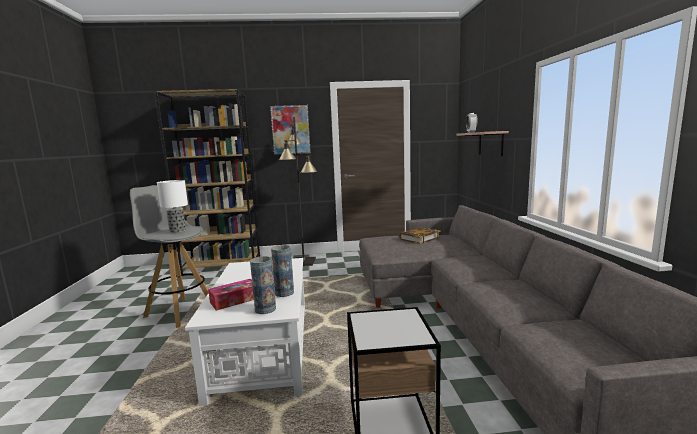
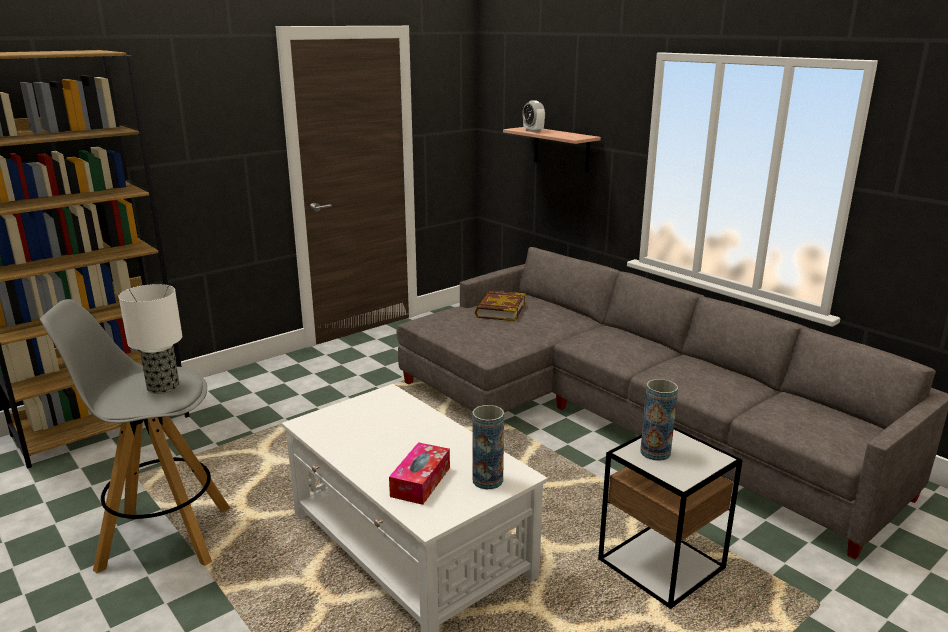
camera: 35 degrees left, 10 degrees up
picture [270,105,311,155] -> none
vase [271,245,294,297] -> vase moved to [640,379,678,461]
black floor lamp [279,117,317,266] -> none

